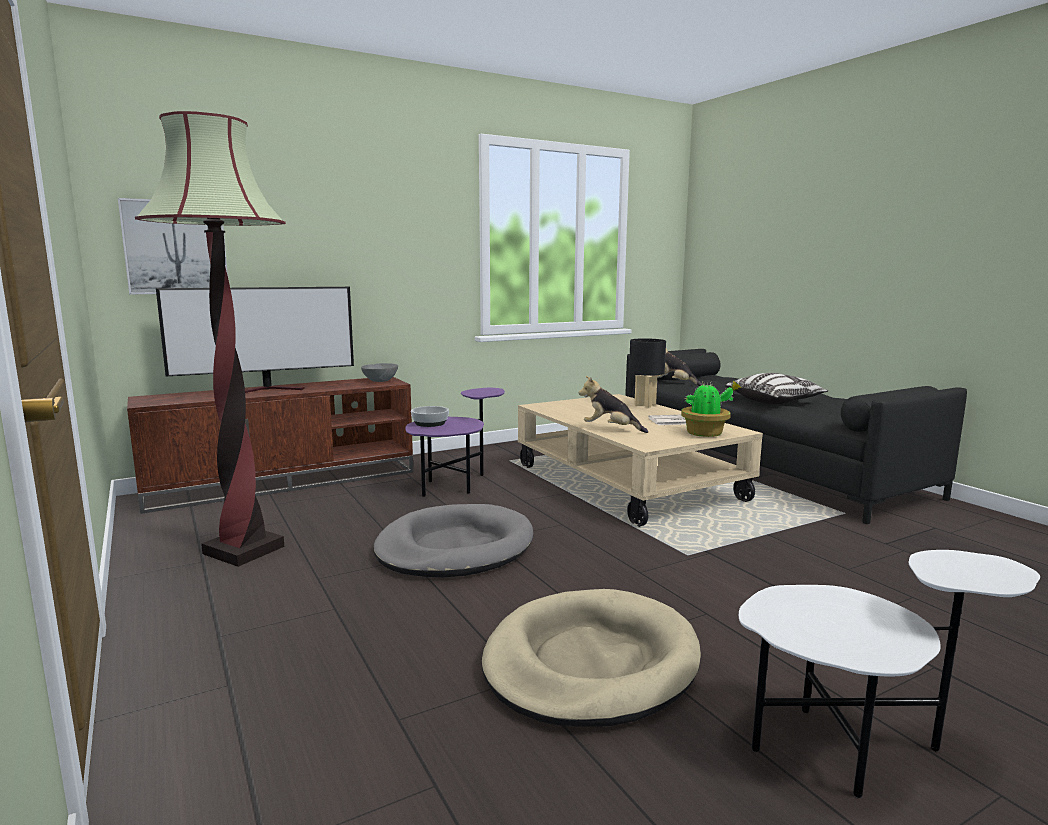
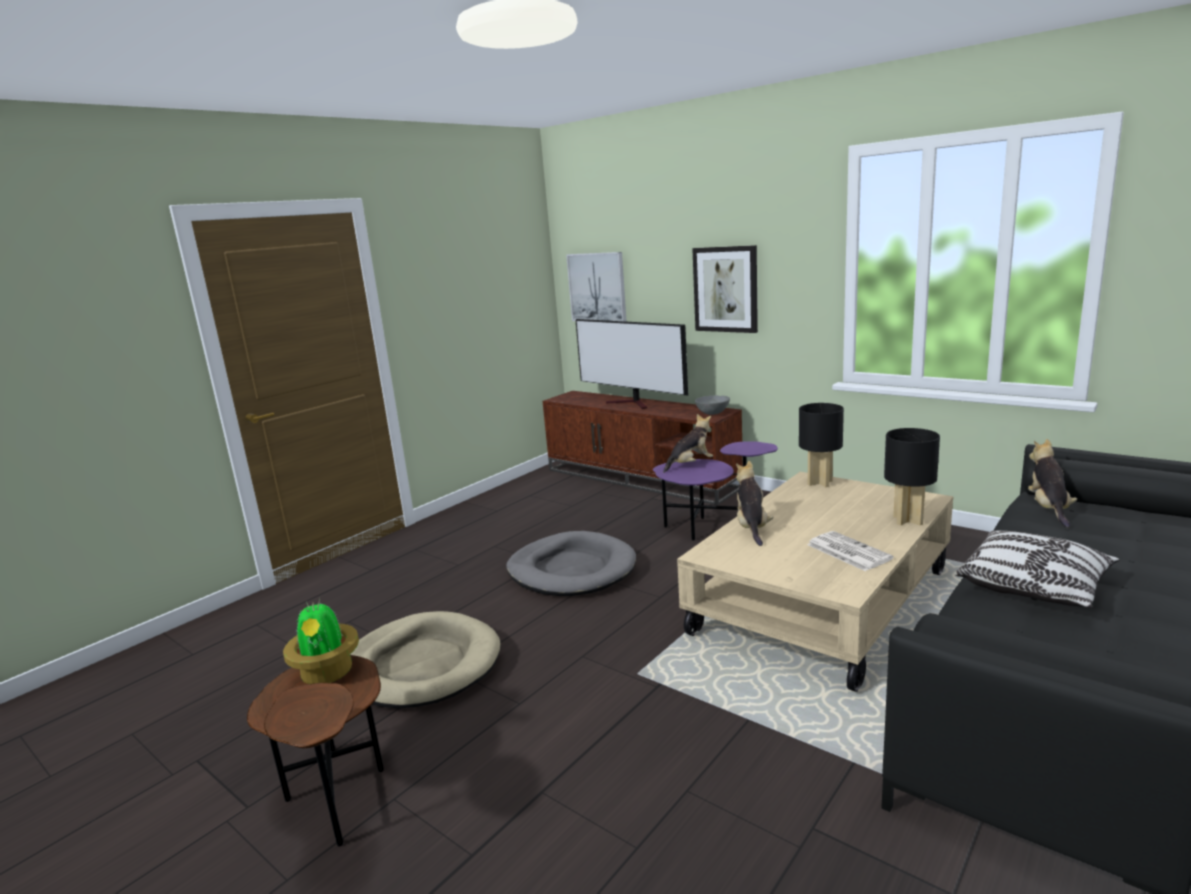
camera: 70 degrees right, 5 degrees up
floor lamp [135,111,286,567] -> none
bowl [411,406,449,427] -> plush toy [663,414,713,473]
potted plant [681,381,742,437] -> potted plant moved to [283,599,359,684]
white side table [739,550,1040,798] -> brown side table [247,655,384,847]
none -> picture [692,245,758,333]
none -> black table lamp [799,403,844,487]

